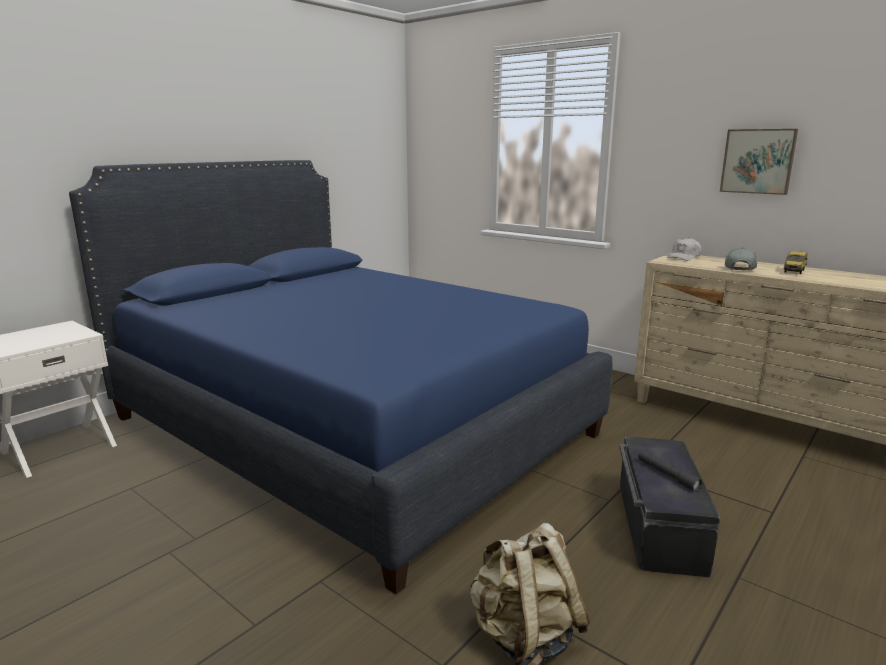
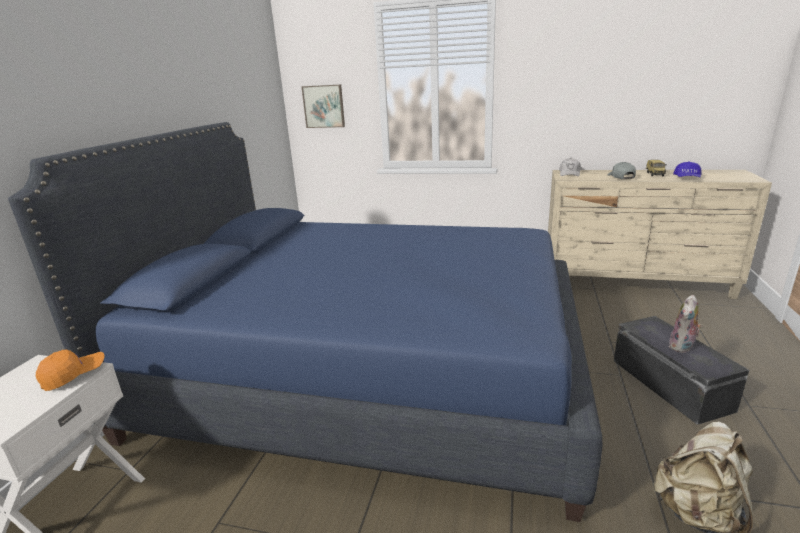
camera: 25 degrees left, 5 degrees up
grey flashlight [638,450,703,492] -> plush toy [669,295,703,353]
picture [720,129,798,195] -> picture moved to [301,85,345,128]
none -> orange cap [36,349,105,391]
none -> blue cap [673,162,702,177]

